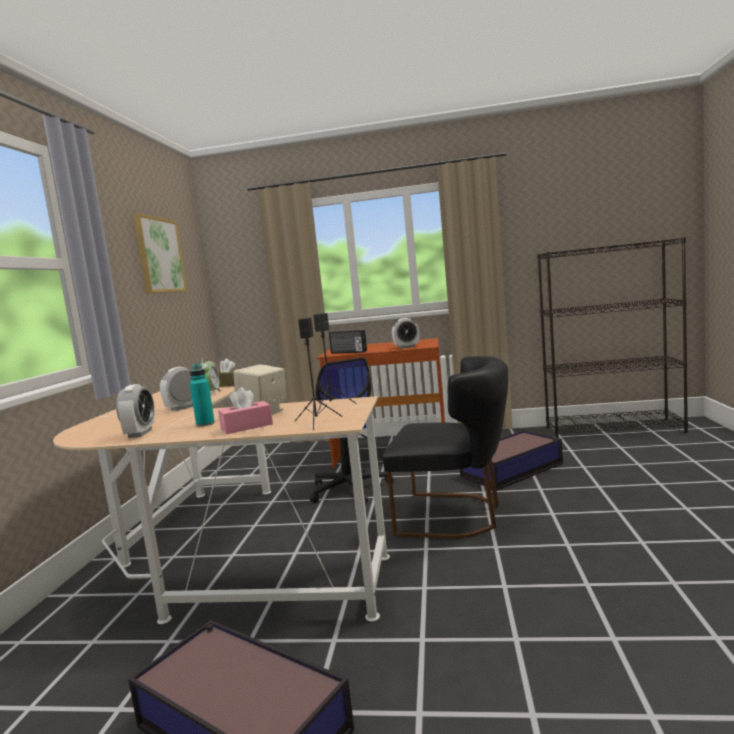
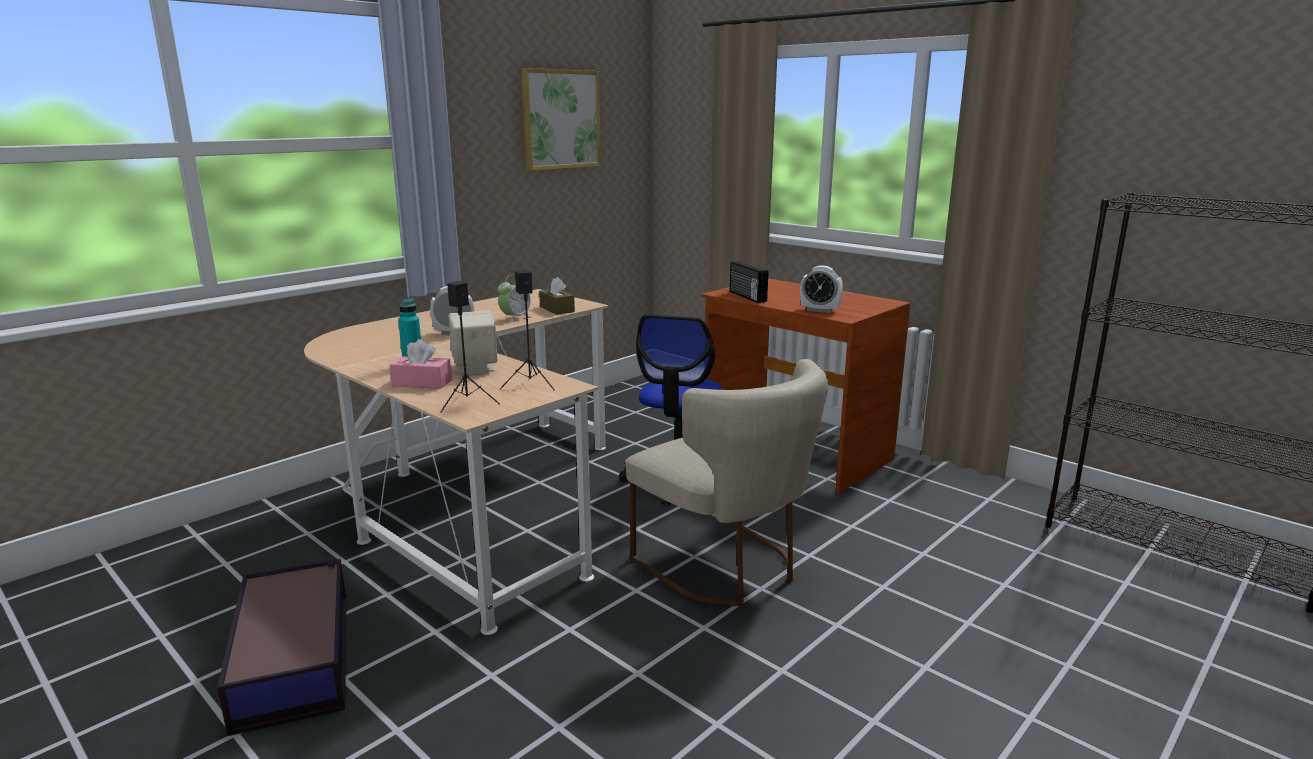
camera: 35 degrees right, 10 degrees up
alarm clock [116,384,155,438] -> none
black chair [383,356,508,539] -> beige chair [625,359,828,606]
storage box [460,430,563,490] -> none

